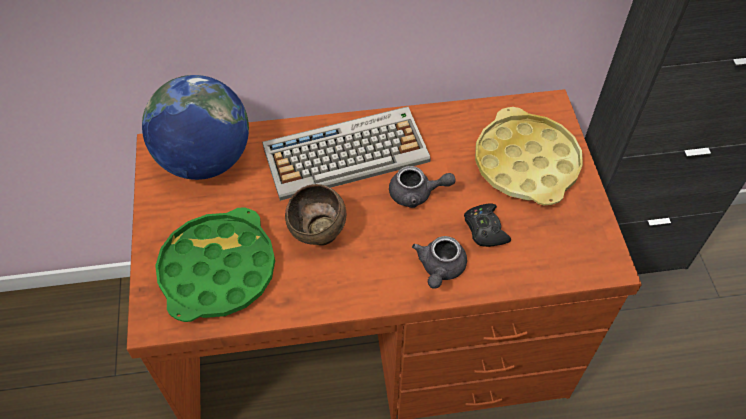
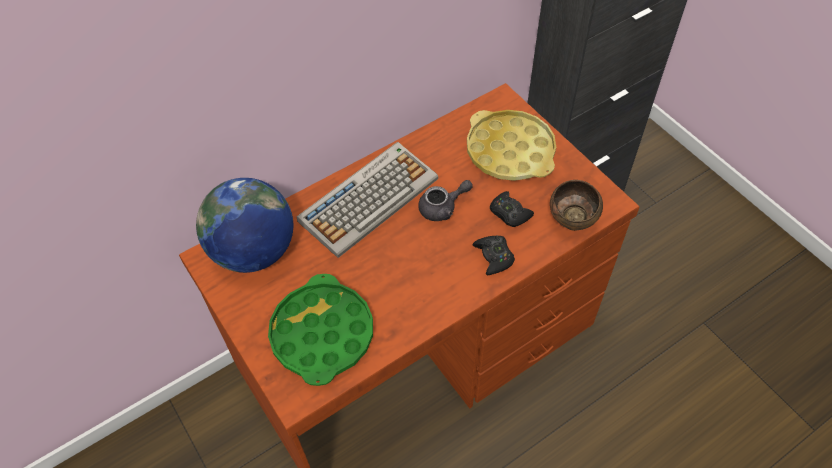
camera: 25 degrees left, 0 degrees up
brown bowl [285,184,346,246] -> brown bowl moved to [550,180,603,231]
grey teapot [412,236,467,289] -> black game controller [473,235,515,275]

